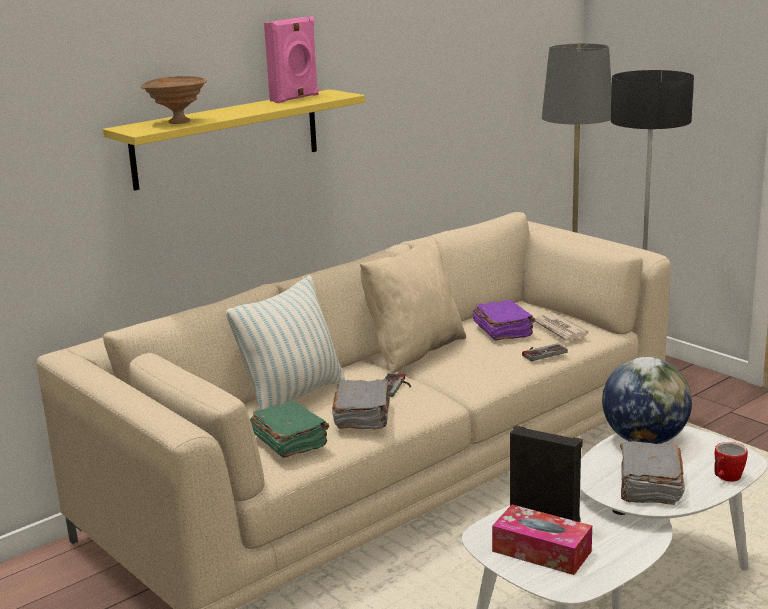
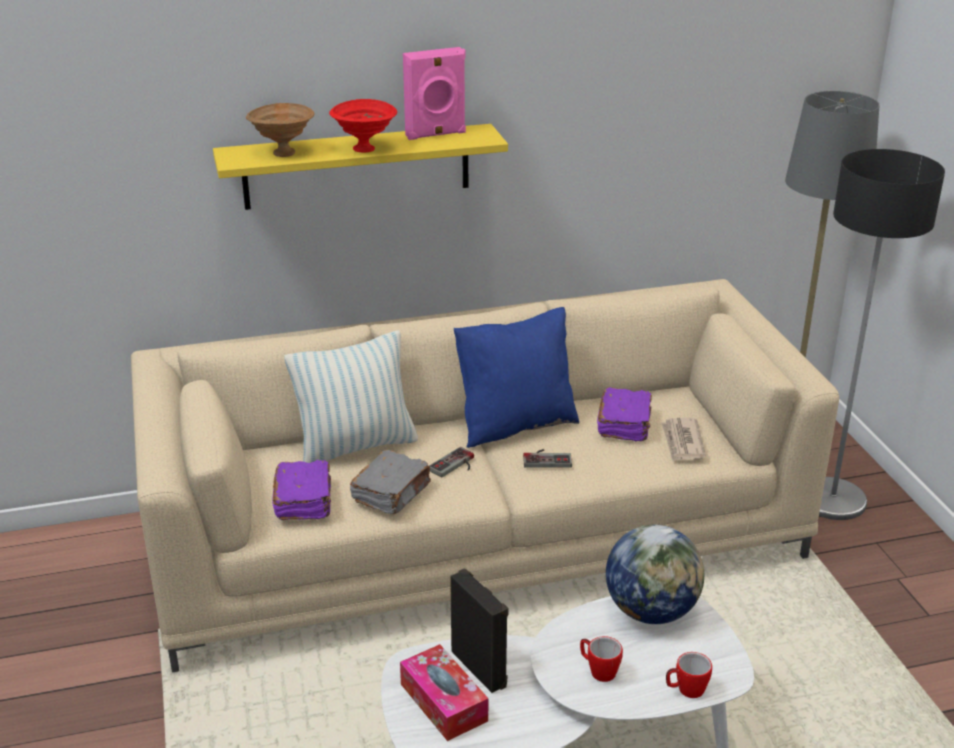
camera: 25 degrees right, 10 degrees up
green book [250,401,329,458] -> purple book [272,460,331,520]
beige pillow [360,236,466,373] -> blue pillow [454,307,579,448]
game controller [522,343,568,361] -> game controller moved to [523,449,572,468]
grey book [620,441,685,505] -> mug [580,636,623,682]
none -> red bowl [329,99,397,153]

